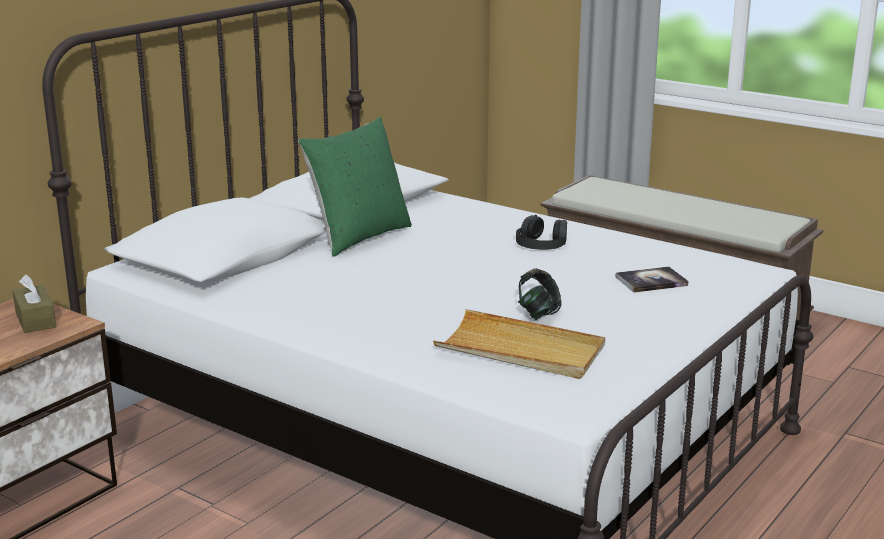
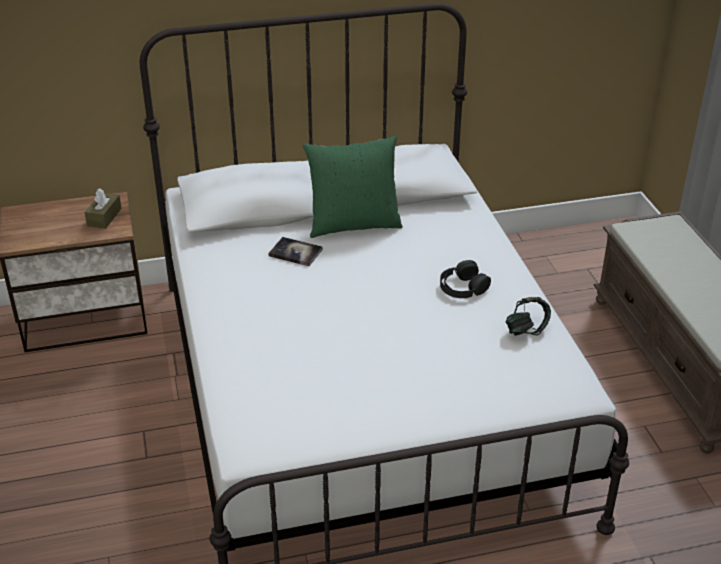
camera: 40 degrees right, 15 degrees up
beige tray [433,309,605,379] -> none
headphones [518,268,561,320] -> headphones moved to [506,297,551,336]
book [615,267,689,293] -> book moved to [268,237,323,266]

